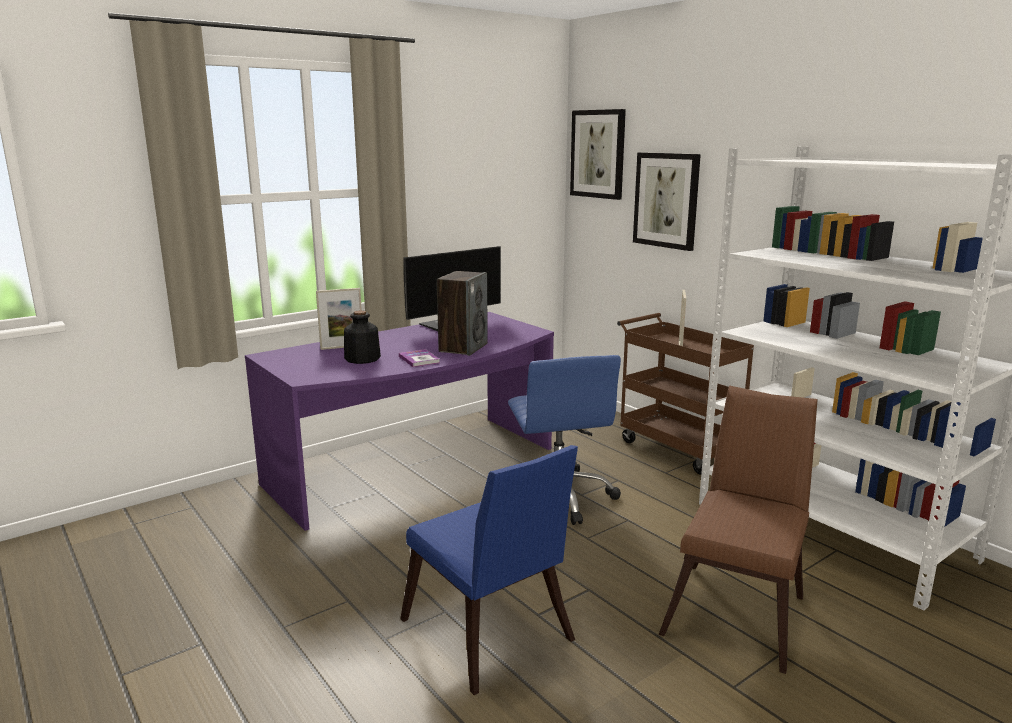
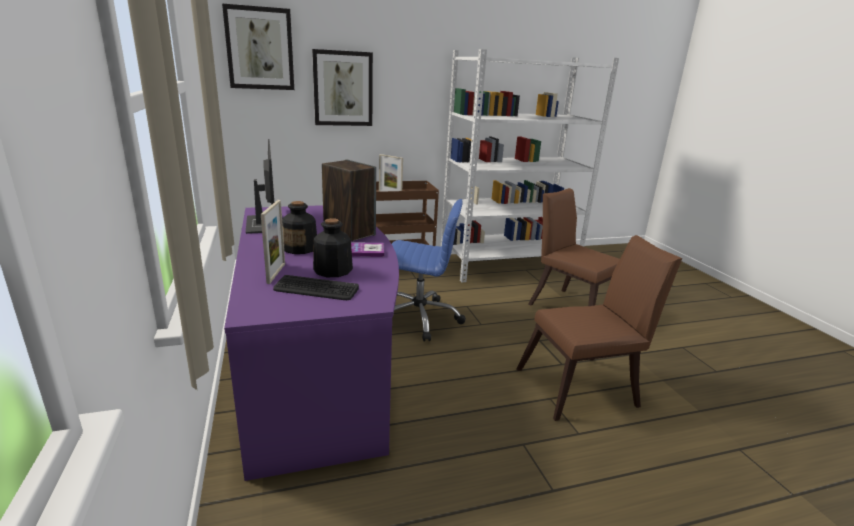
camera: 70 degrees left, 5 degrees up
blue chair [400,445,578,695] -> brown chair [516,235,682,421]
none -> keyboard [273,275,359,300]
none -> bottle [282,201,317,254]

